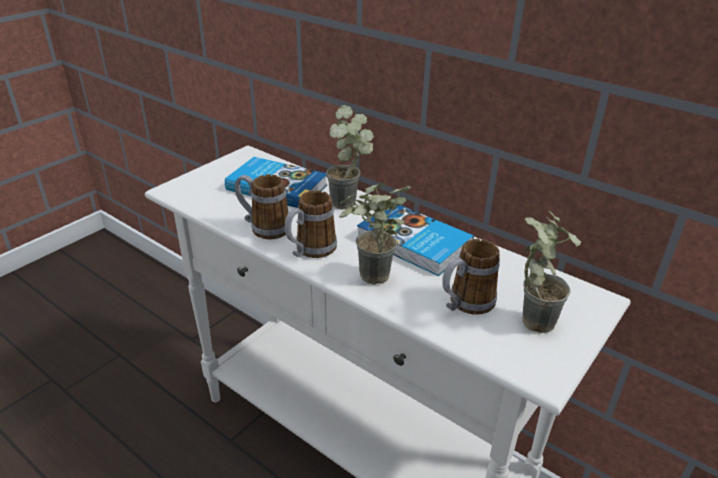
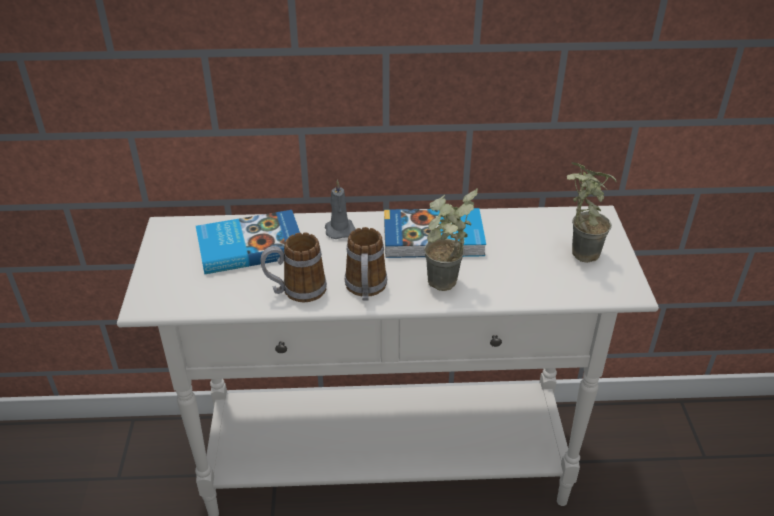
camera: 40 degrees left, 5 degrees up
potted plant [326,105,374,209] -> grey candle [325,180,356,239]
mug [442,239,500,315] -> none

